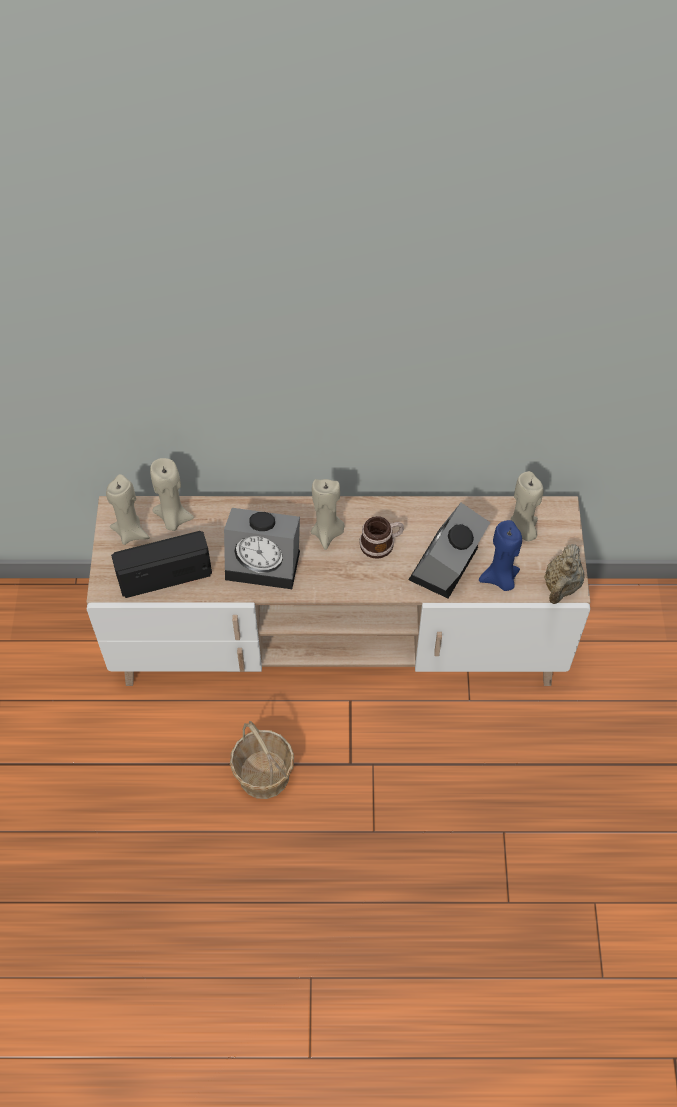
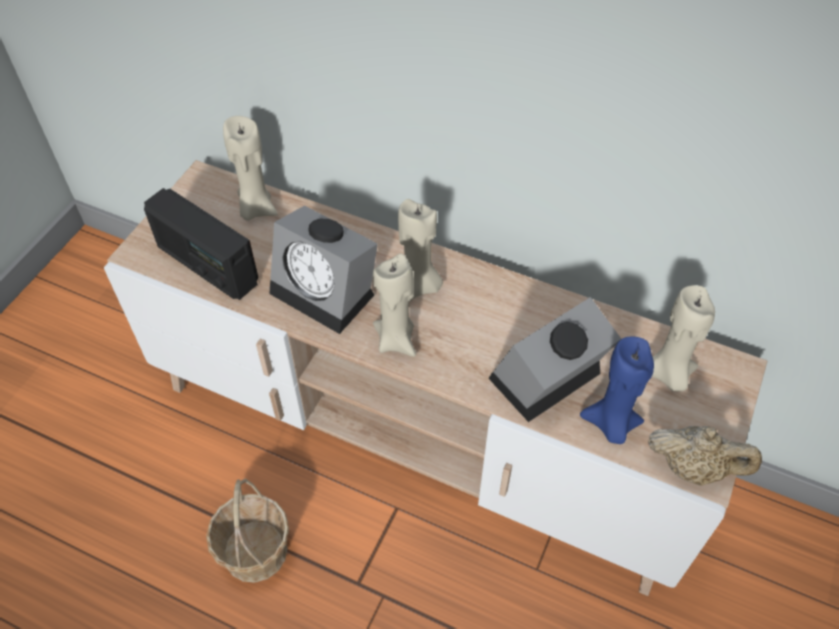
camera: 25 degrees right, 5 degrees down
beige candle [106,474,150,545] -> beige candle moved to [373,254,416,357]
radio [111,531,212,598] -> radio turned 150 degrees counterclockwise [144,188,258,300]
mug [359,516,404,559] -> none
beige teapot [544,544,585,604] -> beige teapot turned 120 degrees counterclockwise [648,426,762,486]

